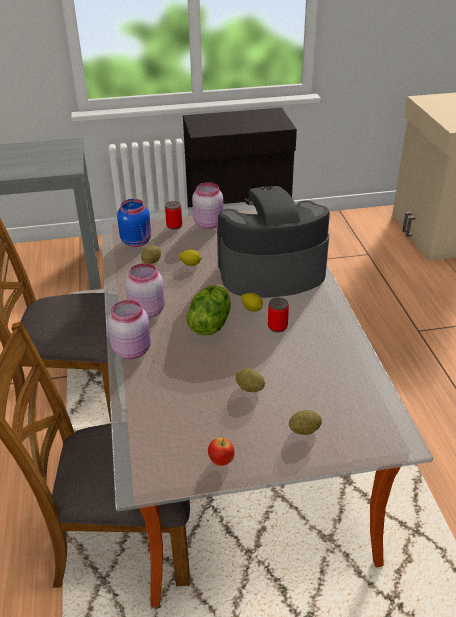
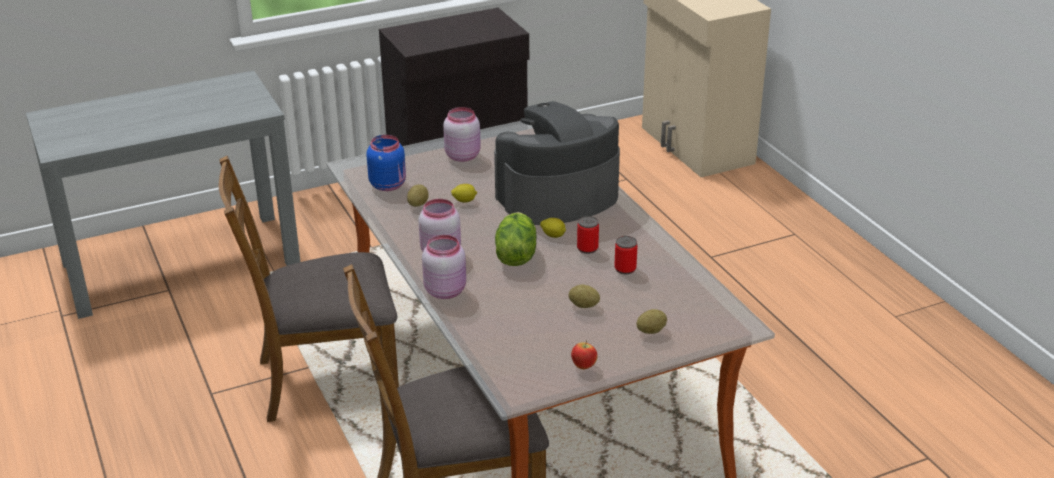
camera: 15 degrees left, 5 degrees down
can [165,201,182,230] -> can moved to [614,236,638,274]

